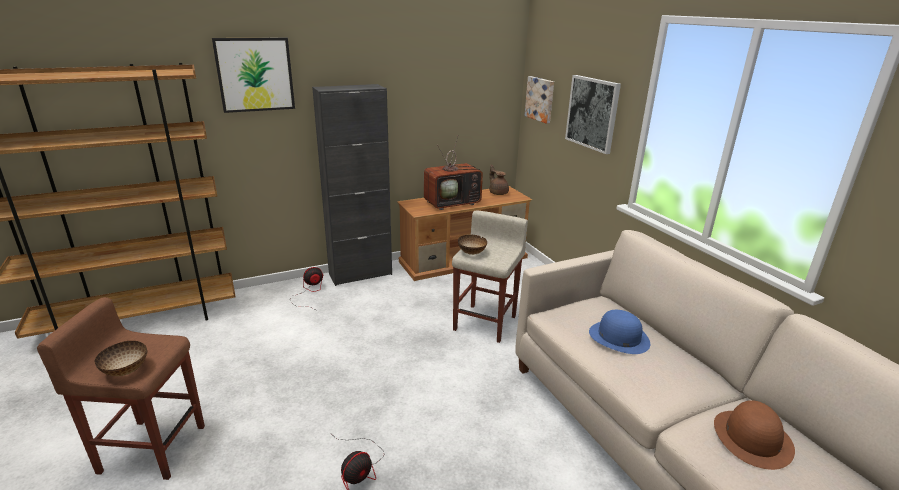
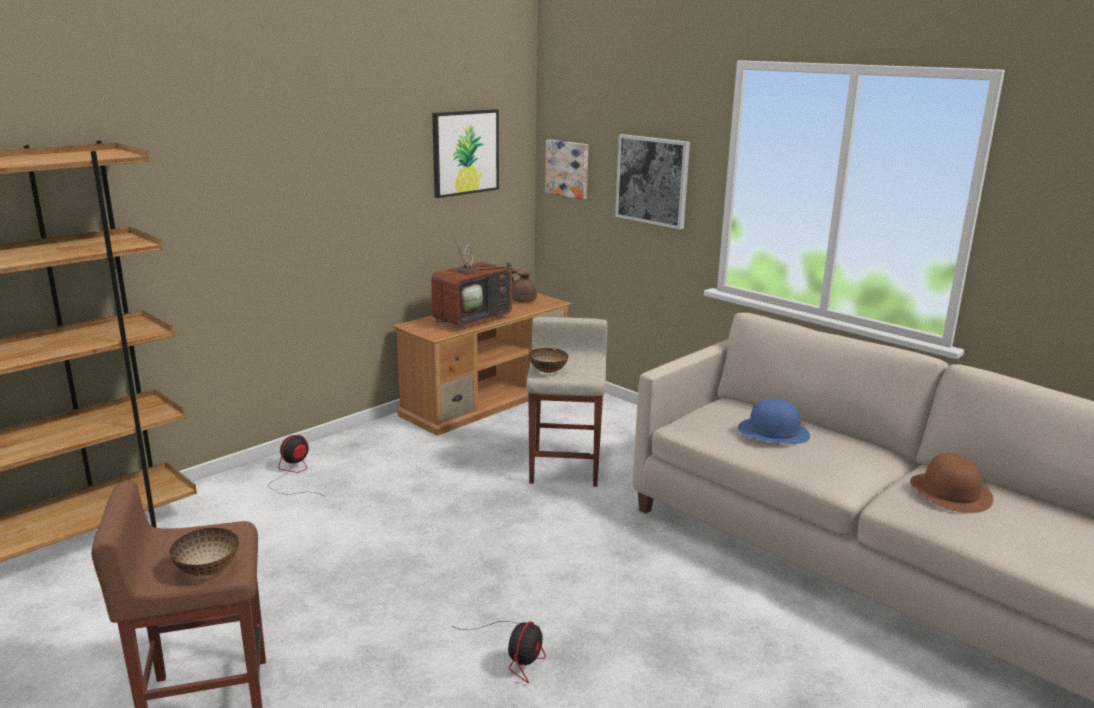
camera: 20 degrees left, 5 degrees down
picture [212,38,295,113] -> picture moved to [432,109,499,198]
black cabinet [312,84,392,286] -> none

